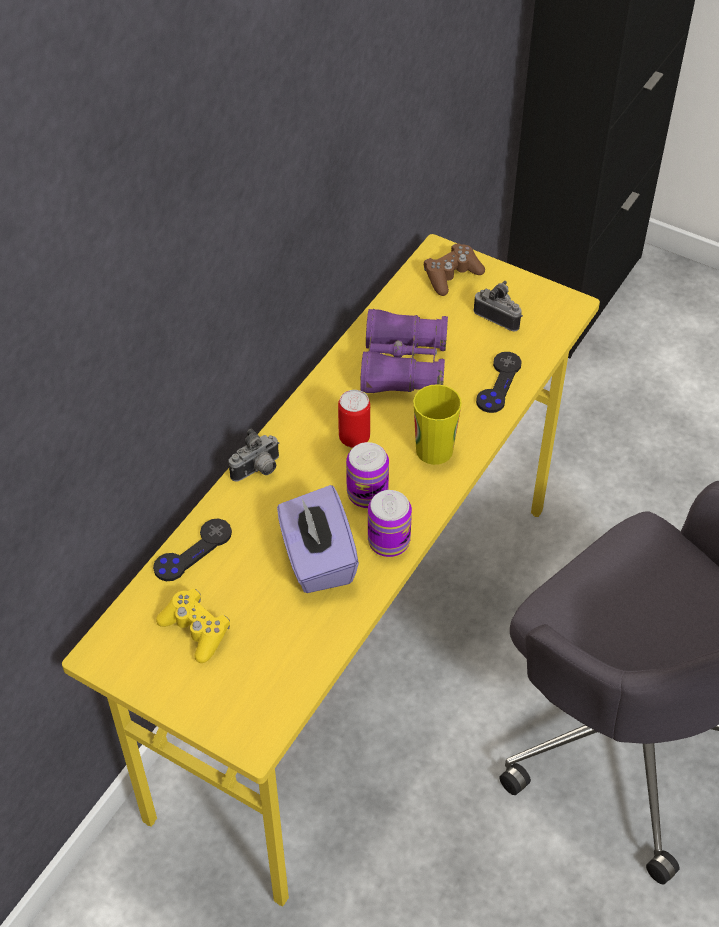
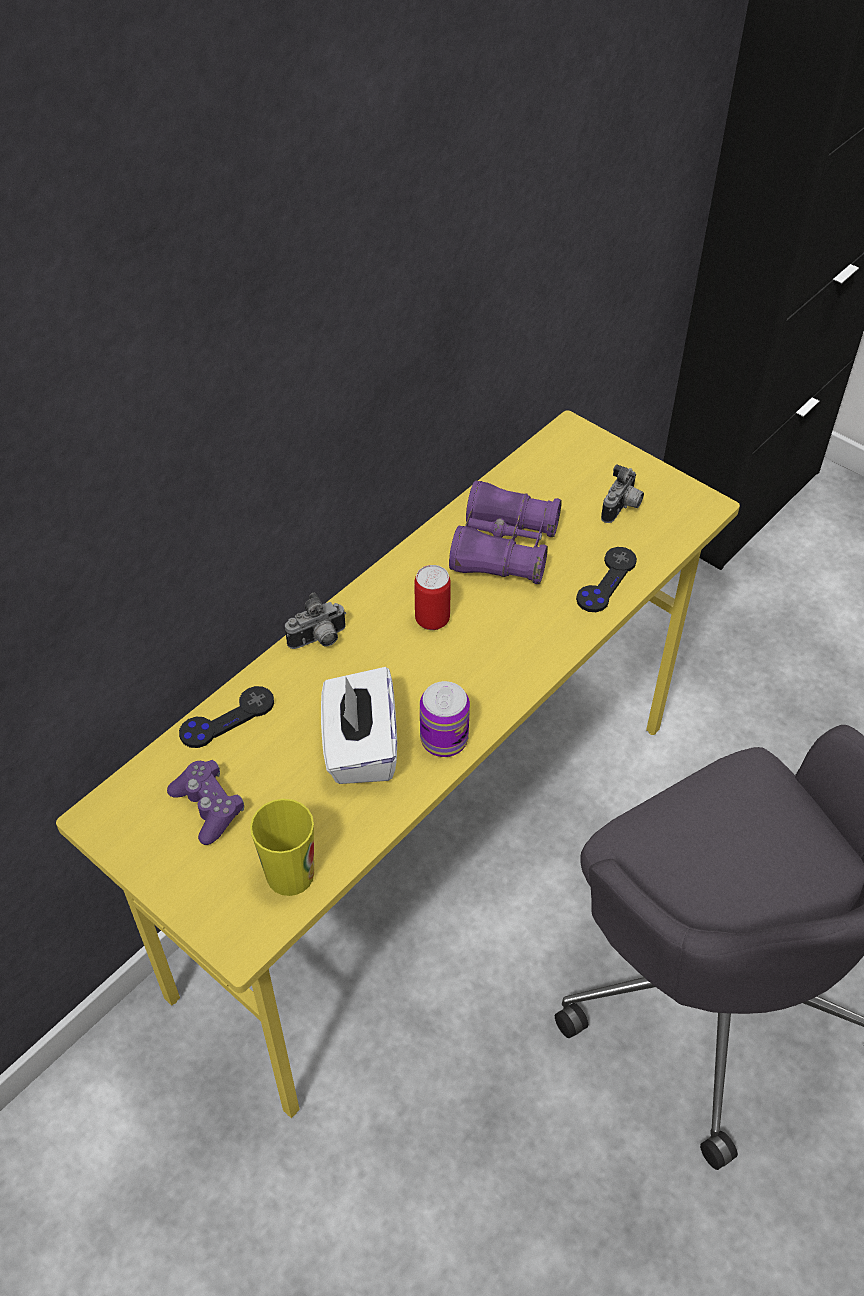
camera: 10 degrees right, 0 degrees up
yellow game controller [156,588,230,663] -> purple game controller [167,760,244,845]
purple tissue box [277,485,359,593] -> white tissue box [321,667,397,784]
can [346,442,389,508] -> none
cup [413,384,462,465] -> cup moved to [250,799,314,896]
brown game controller [424,243,485,296] -> none
camera [474,281,523,331] -> camera turned 75 degrees clockwise [601,464,644,523]

